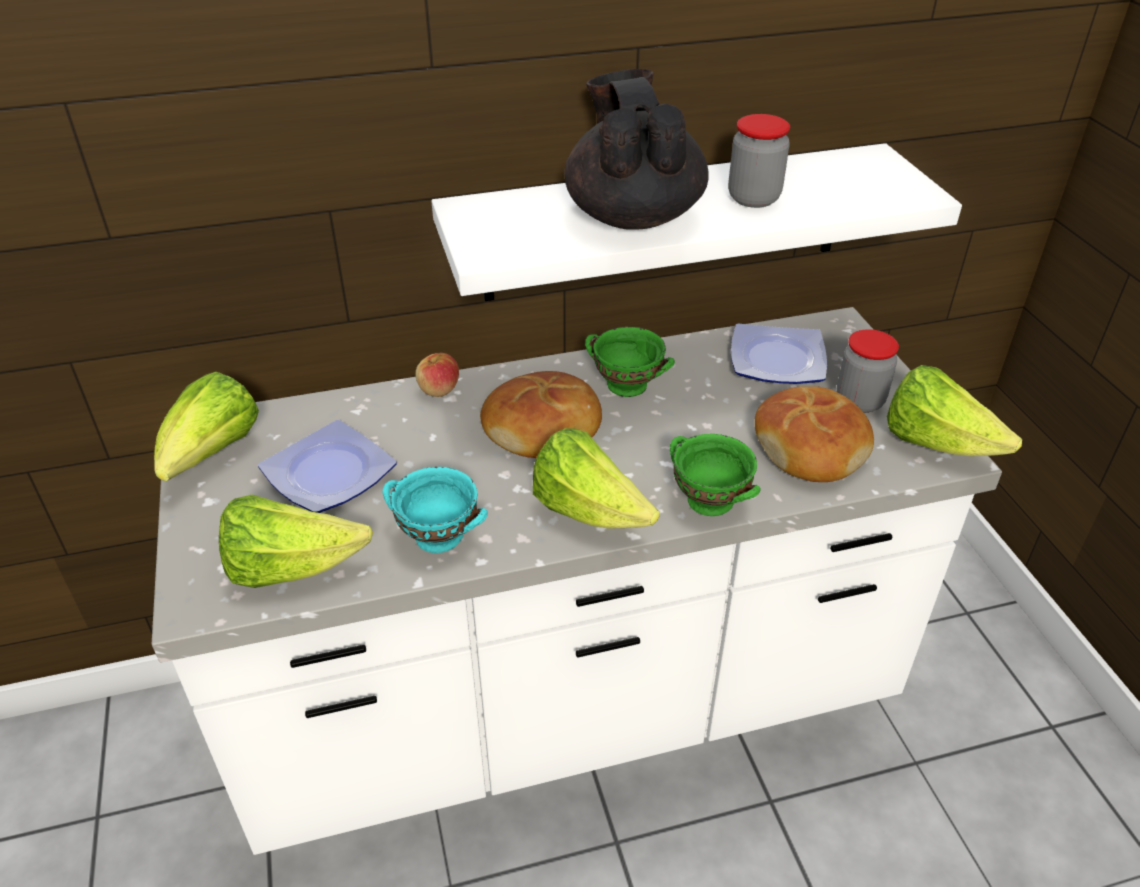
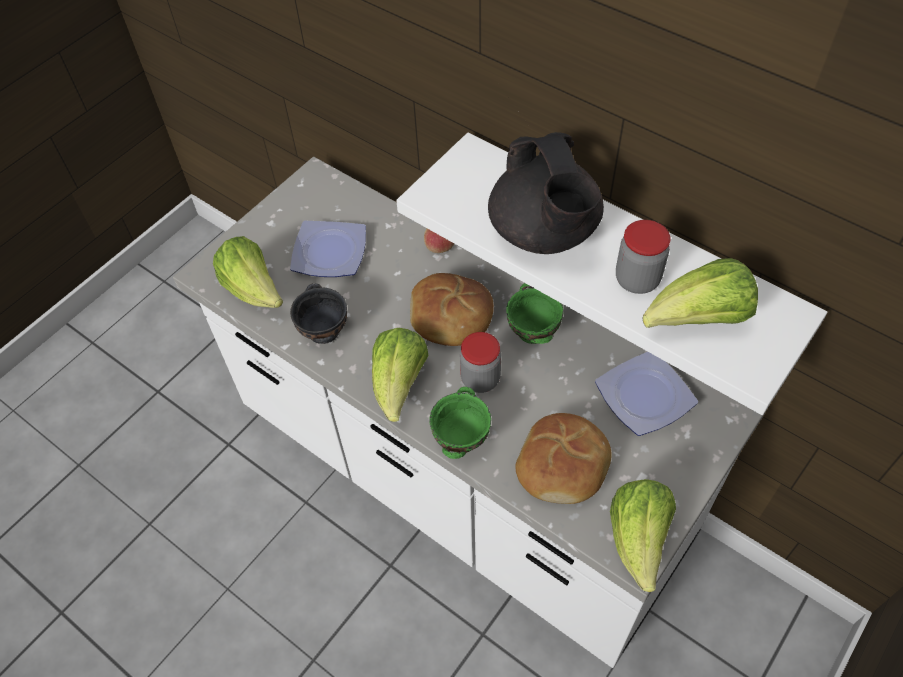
camera: 55 degrees right, 15 degrees up
lettuce [154,372,259,481] -> lettuce moved to [643,258,758,328]
turquoise bowl [382,467,488,553] -> black bowl [290,283,347,344]
black teapot [564,69,709,230] -> black teapot turned 120 degrees clockwise [488,132,604,254]
jar [836,329,899,413] -> jar moved to [460,332,501,393]

